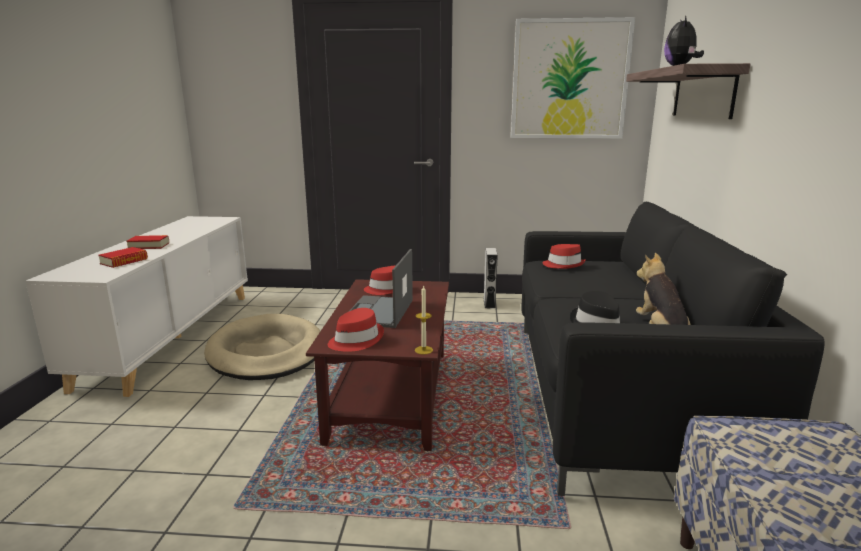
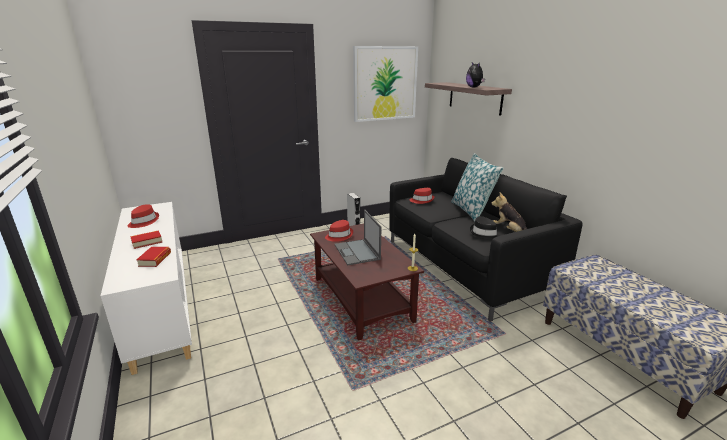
camera: 30 degrees left, 5 degrees up
beige dog bed [204,314,320,380] -> none
red hat [328,308,384,352] -> red hat moved to [128,204,159,228]
none -> pillow [451,153,504,222]

